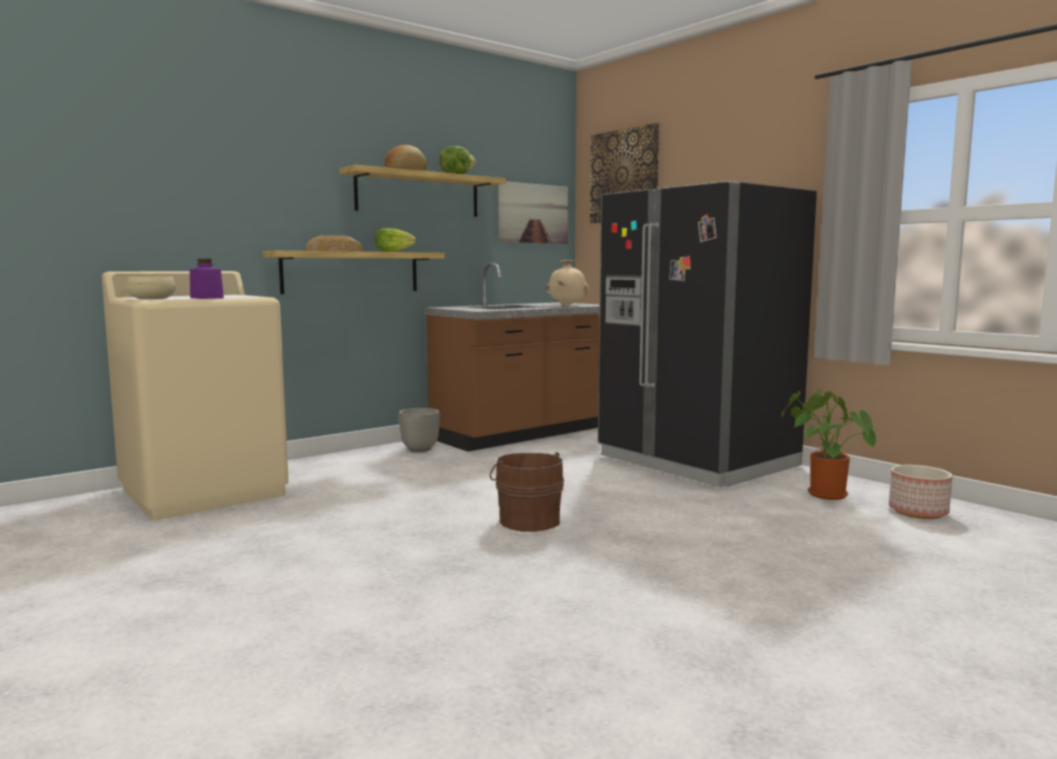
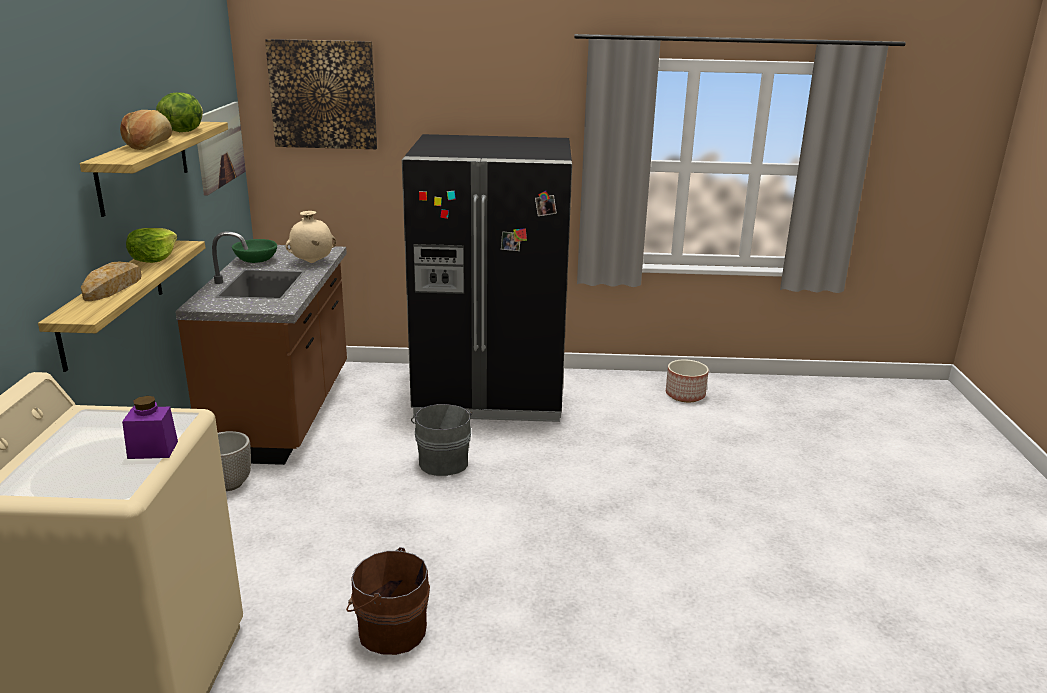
camera: 50 degrees left, 15 degrees up
beige bowl [126,276,176,300] -> none
brown bucket [490,452,564,532] -> brown bucket moved to [346,547,430,655]
potted plant [781,389,876,500] -> none
none -> green bowl [232,239,277,263]
none -> grey bucket [411,404,473,476]

